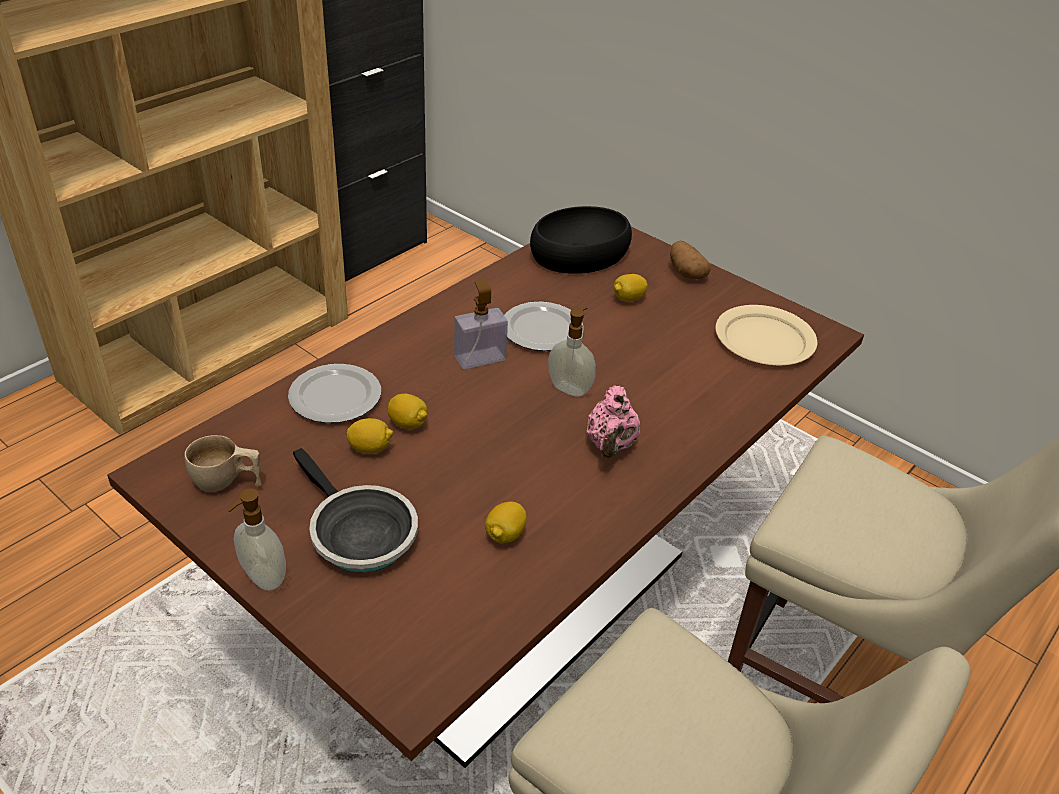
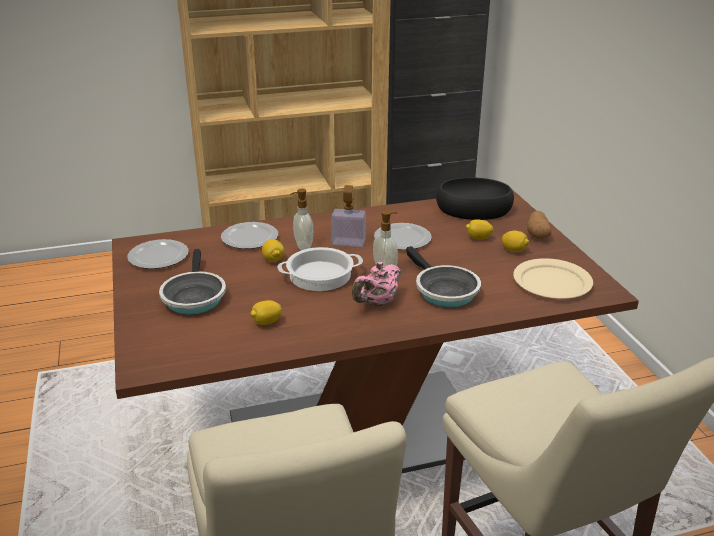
camera: 35 degrees right, 10 degrees down
beige cup [184,435,261,492] -> plate [127,239,189,269]
soap dispenser [228,488,286,591] -> soap dispenser moved to [290,189,313,250]
lemon [346,418,393,454] -> lemon moved to [502,231,530,252]
none -> cooking pot [278,247,363,291]
none -> frying pan [406,246,481,308]

